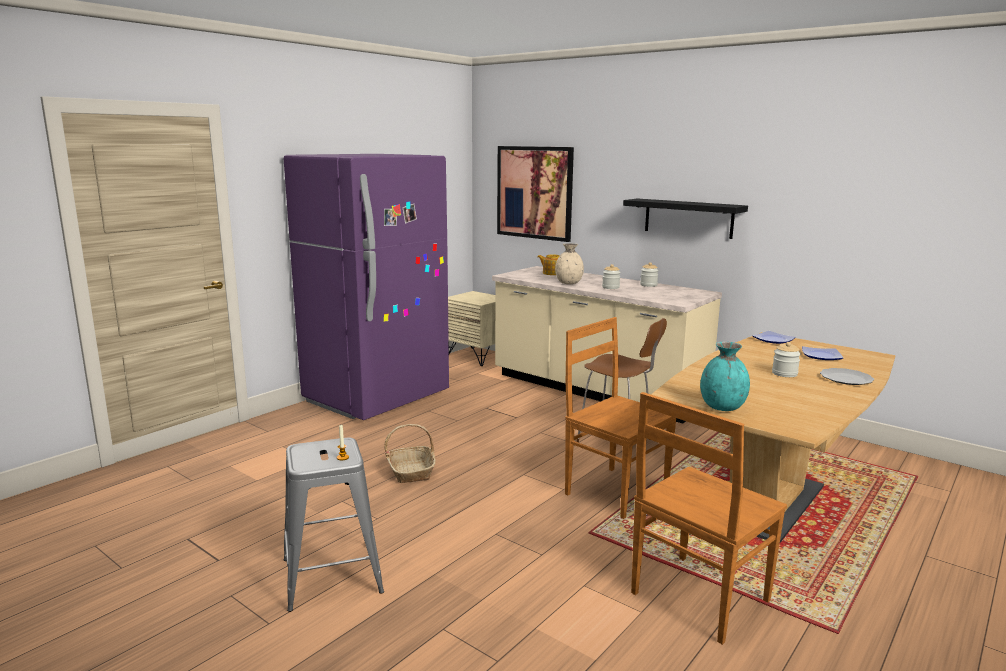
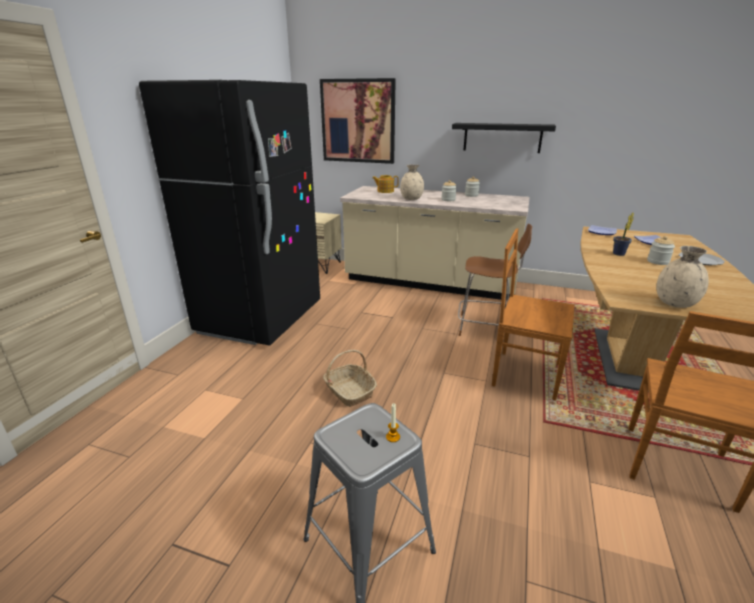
camera: 20 degrees left, 10 degrees up
purple fridge [284,154,449,420] -> black fridge [139,80,320,346]
turquoise vase [700,342,750,411] -> beige vase [656,246,709,308]
none -> potted plant [613,213,634,256]

